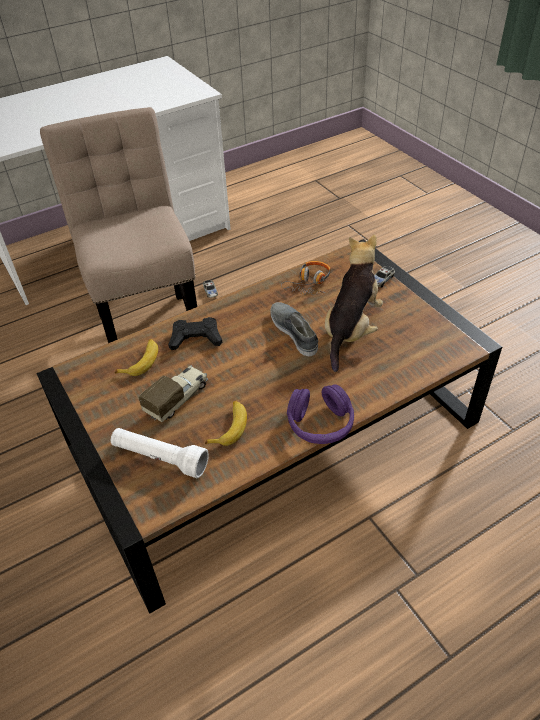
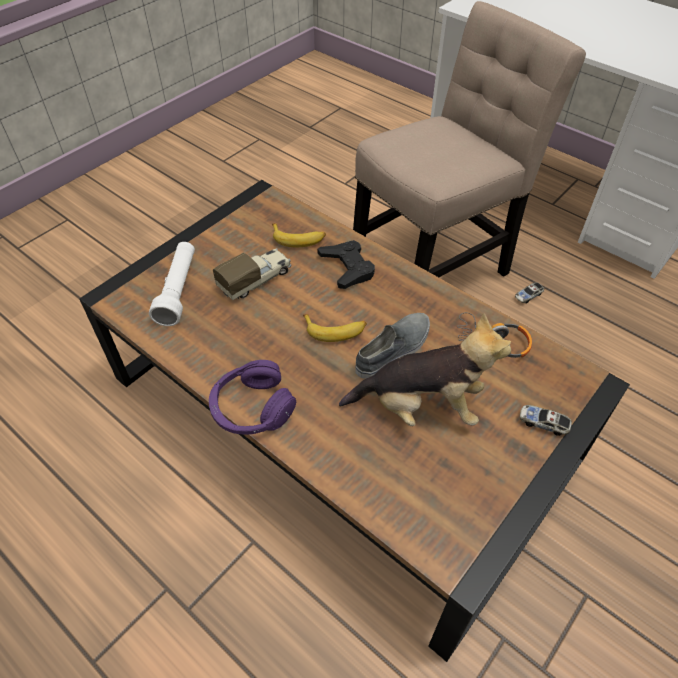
camera: 70 degrees right, 5 degrees up
toy truck [139,365,208,422] -> toy truck turned 60 degrees counterclockwise [213,248,291,301]
banana [205,401,247,446] -> banana moved to [303,314,367,342]

